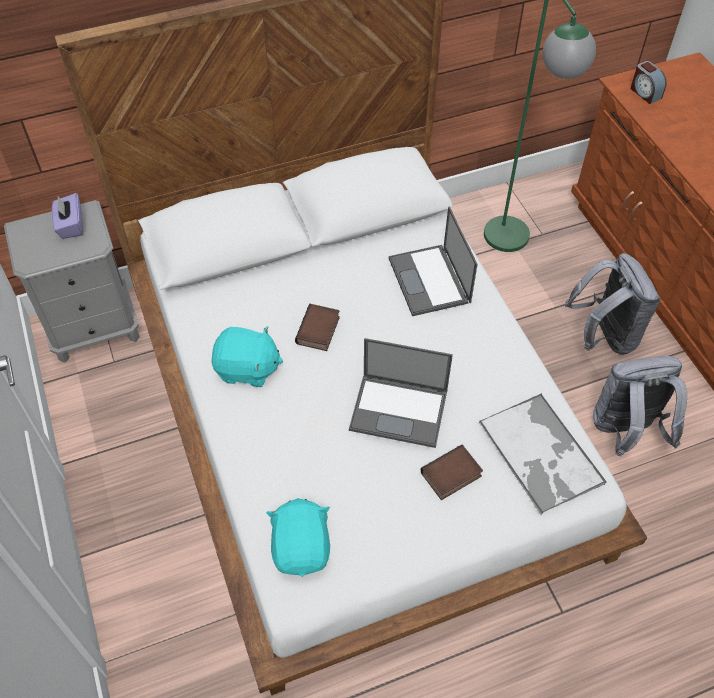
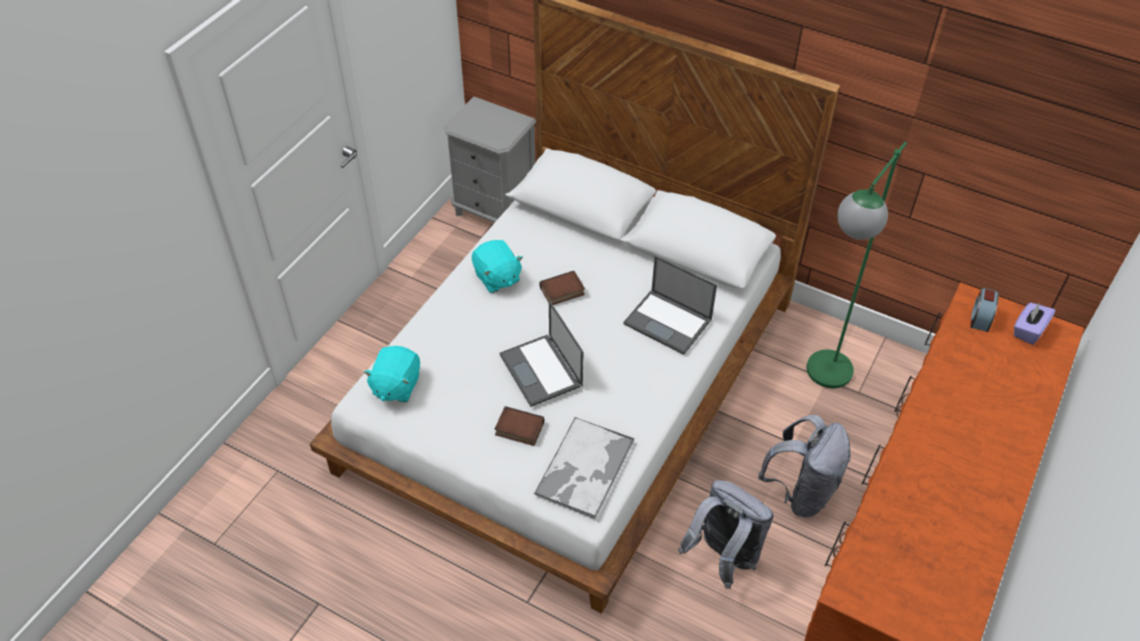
camera: 50 degrees right, 5 degrees down
purple tissue box [52,193,83,239] -> purple tissue box moved to [1014,303,1055,345]
turquoise plush toy [266,498,330,577] -> turquoise plush toy turned 150 degrees clockwise [363,346,420,402]
laptop [389,207,478,316] -> laptop turned 90 degrees counterclockwise [623,255,717,355]

